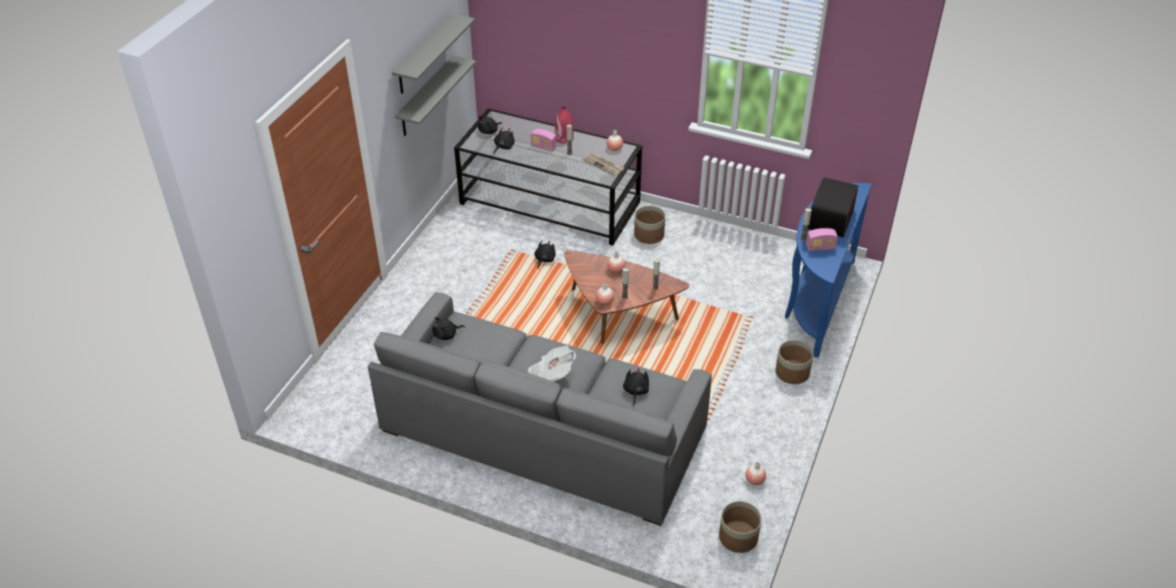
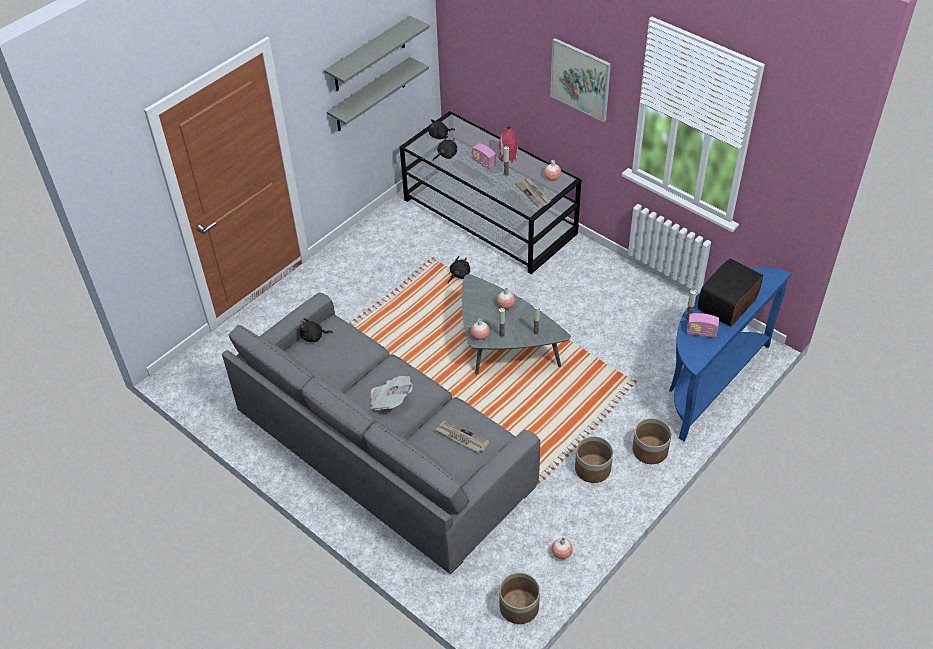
camera: 20 degrees right, 5 degrees up
brown coffee table [564,250,689,344] -> grey coffee table [462,274,571,375]
black plush toy [623,368,649,405] -> newspaper [435,421,490,453]
planter [634,206,665,244] -> planter moved to [575,436,613,483]
none -> picture [550,38,611,122]

